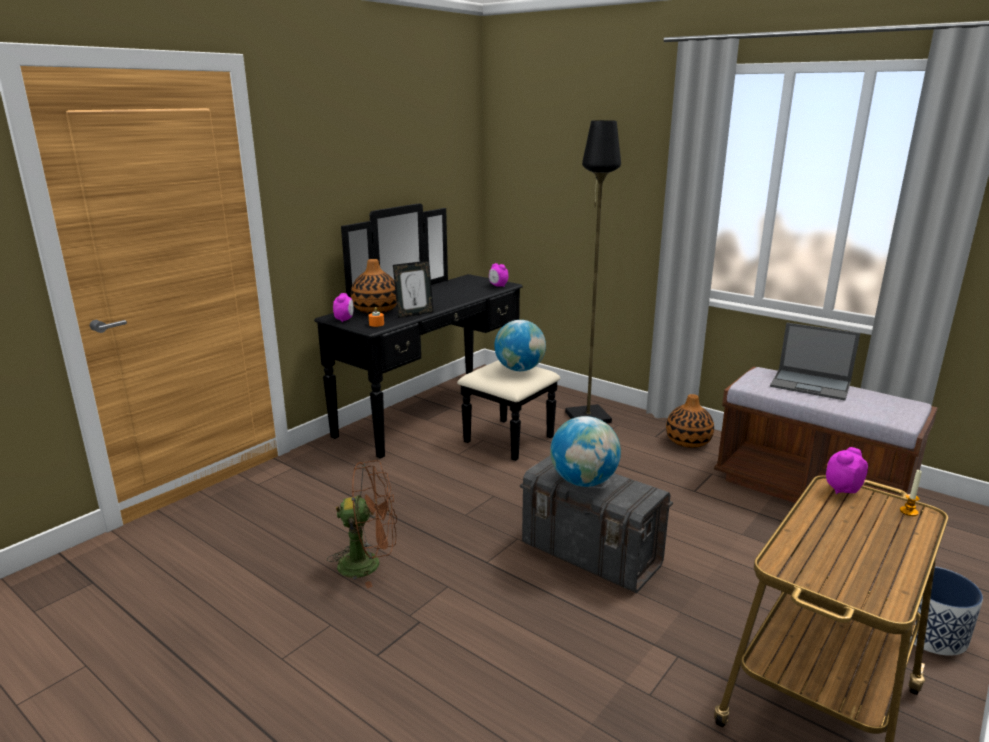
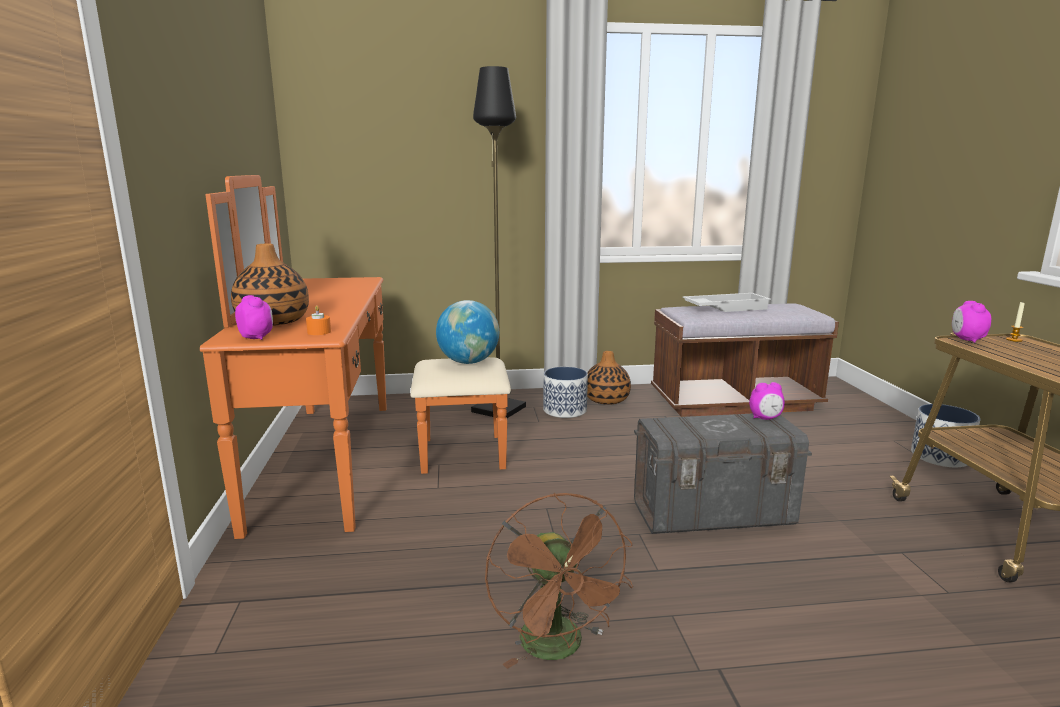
camera: 45 degrees left, 5 degrees down
black dresser [314,203,560,461] -> orange dresser [200,175,511,539]
brown fan [327,460,397,588] -> brown fan turned 120 degrees clockwise [485,493,633,669]
picture frame [393,260,434,318] -> none
alarm clock [489,263,508,287] -> alarm clock moved to [749,382,785,420]
globe [550,416,621,487] -> none
laptop [770,322,860,400] -> white tray [683,293,771,312]
none -> planter [543,367,588,418]

